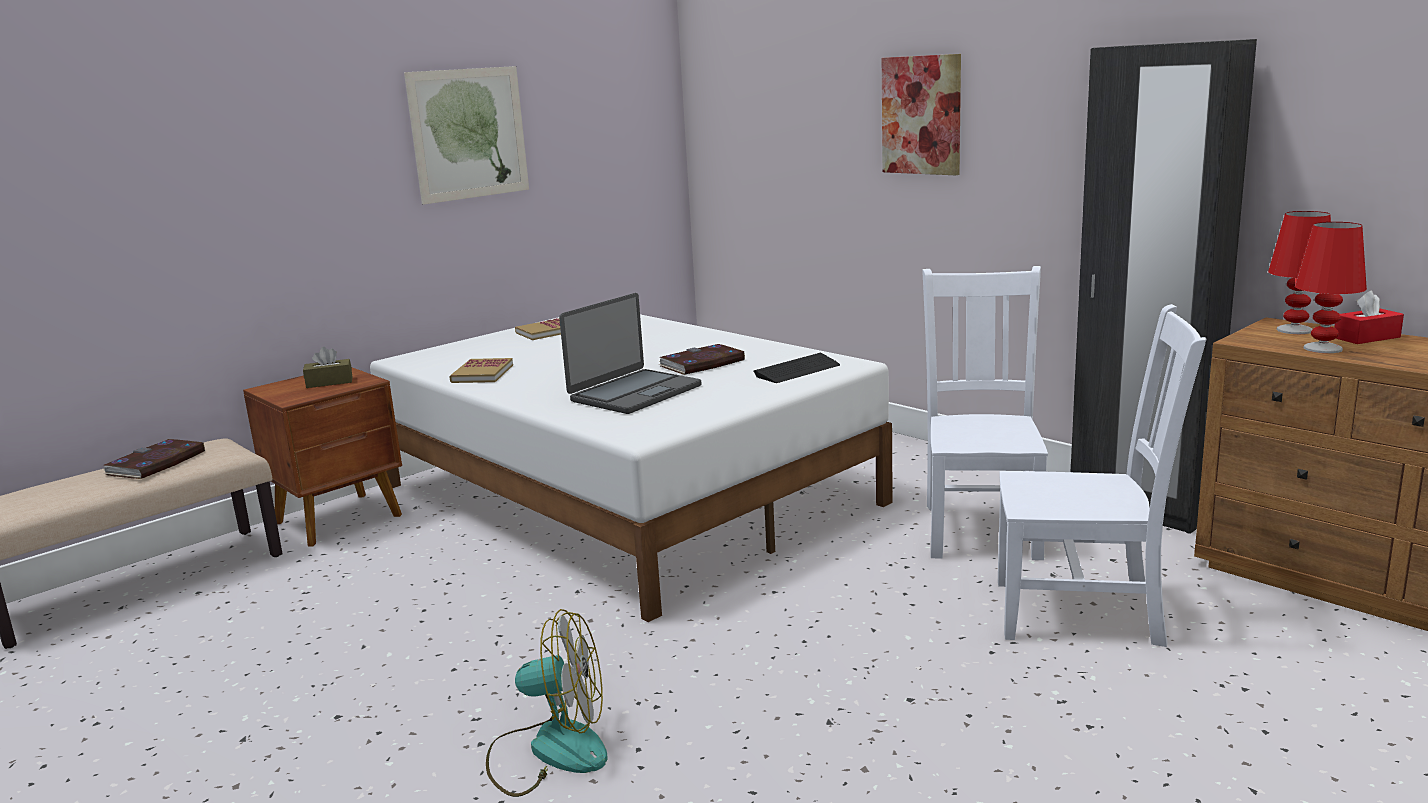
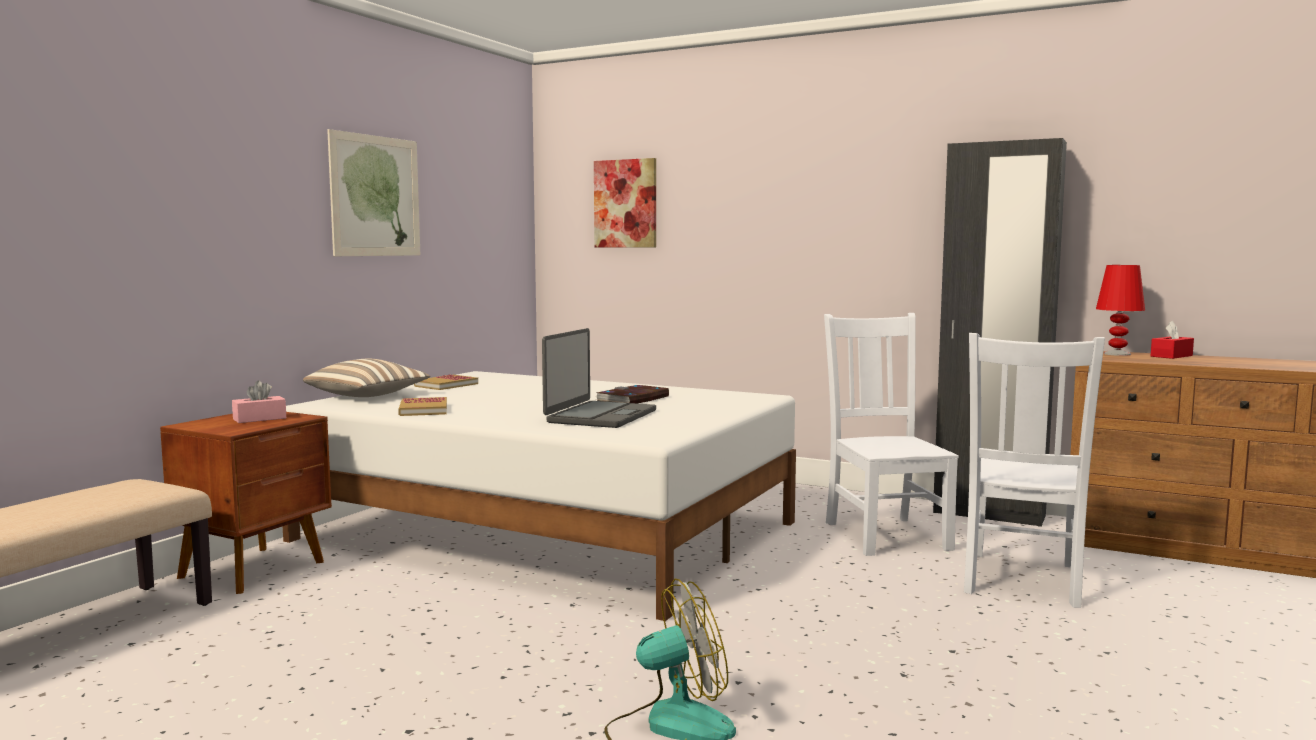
camera: 20 degrees left, 10 degrees down
book [103,439,205,479] -> none
brown tissue box [303,347,353,388] -> pink tissue box [232,381,286,423]
keyboard [754,353,840,383] -> none
picture [882,54,961,175] -> picture moved to [594,158,656,247]
white chair [998,304,1206,647] -> white chair turned 120 degrees clockwise [964,333,1105,608]
red table lamp [1295,222,1367,353] -> none
none -> pillow [303,359,430,397]

